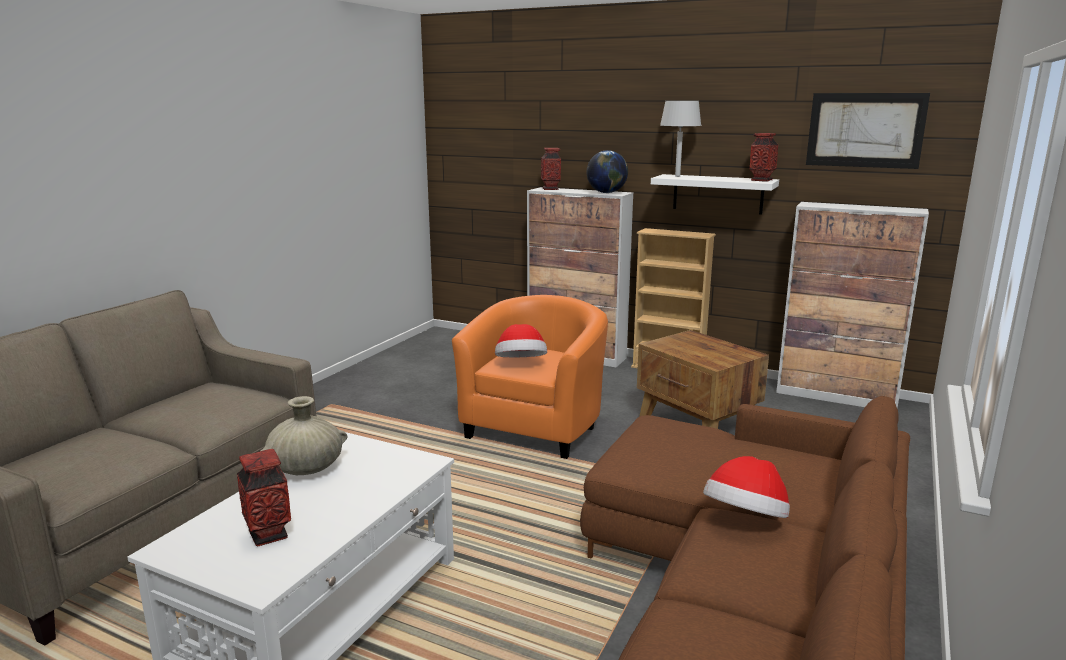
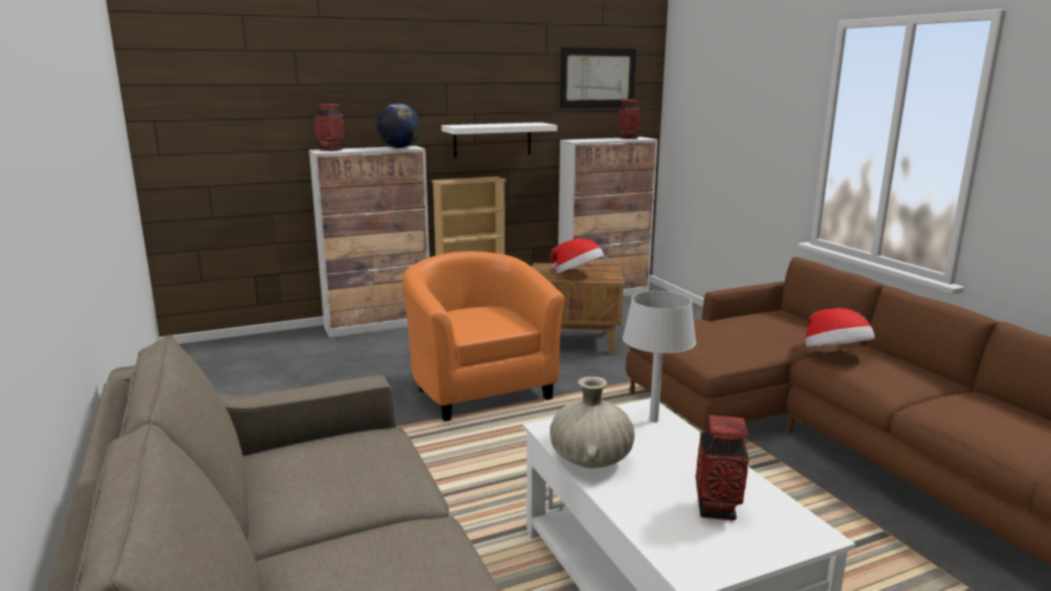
camera: 50 degrees left, 0 degrees up
hat [495,324,547,357] -> hat moved to [550,239,604,273]
grey table lamp [660,101,701,177] -> grey table lamp moved to [622,291,696,422]
vase [750,133,778,182] -> vase moved to [618,99,641,139]

